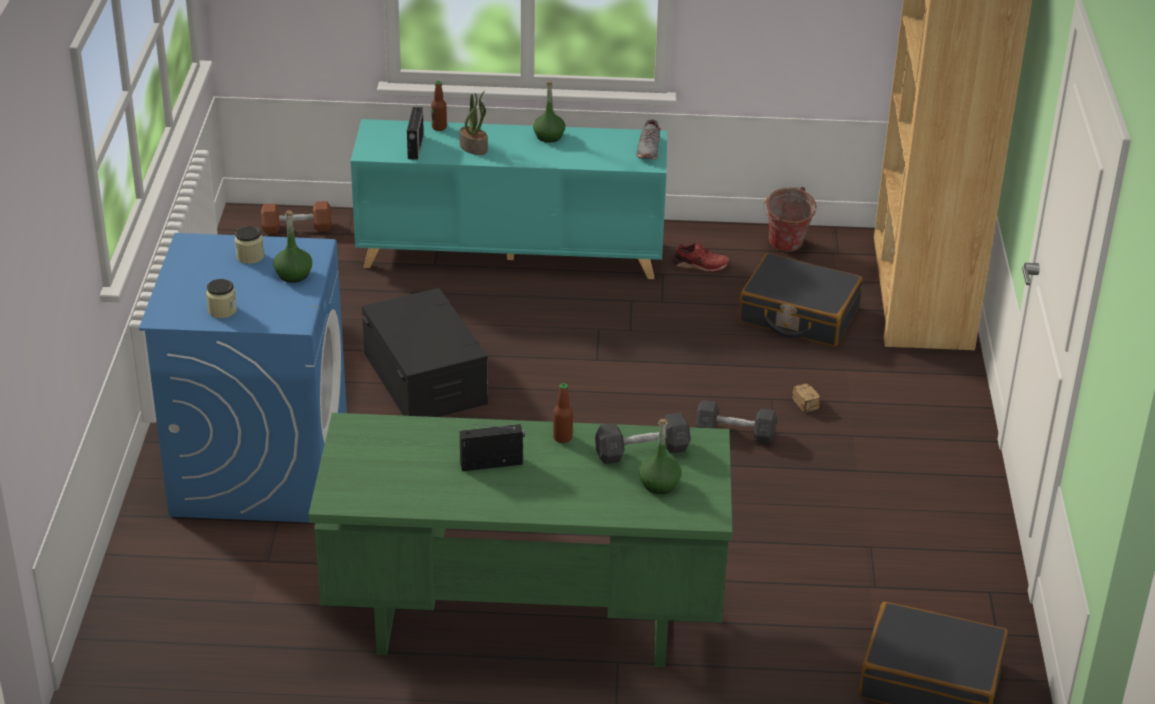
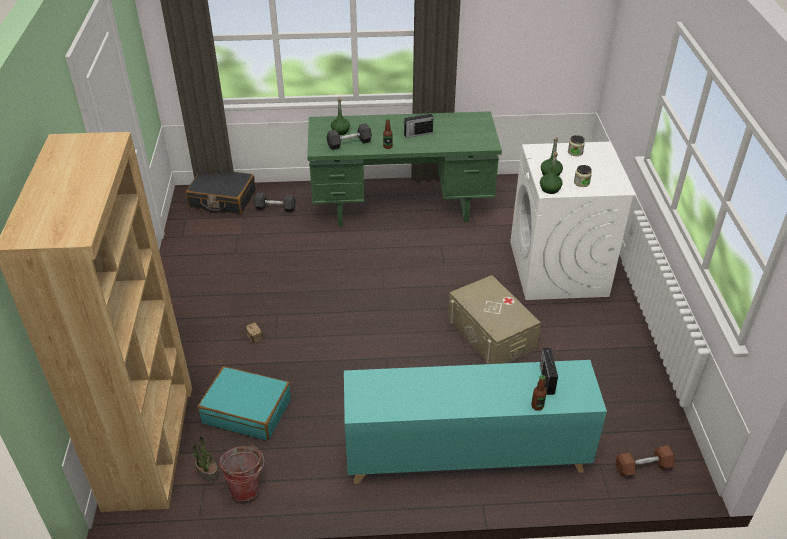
camera: 175 degrees right, 5 degrees up
blue washing machine [139,233,347,522] -> white washing machine [510,142,636,300]
black storage box [362,288,488,417] -> beige storage box [448,275,541,364]
potted plant [459,91,488,155] -> potted plant moved to [192,436,219,482]
green bottle [533,81,565,143] -> green bottle moved to [540,152,563,194]
grey shoe [636,119,661,159] -> none
red shoe [672,243,729,272] -> none
grey dumbbell [695,400,777,444] -> grey dumbbell moved to [254,193,296,212]
black suitcase [739,253,863,347] -> turquoise suitcase [197,366,291,441]

